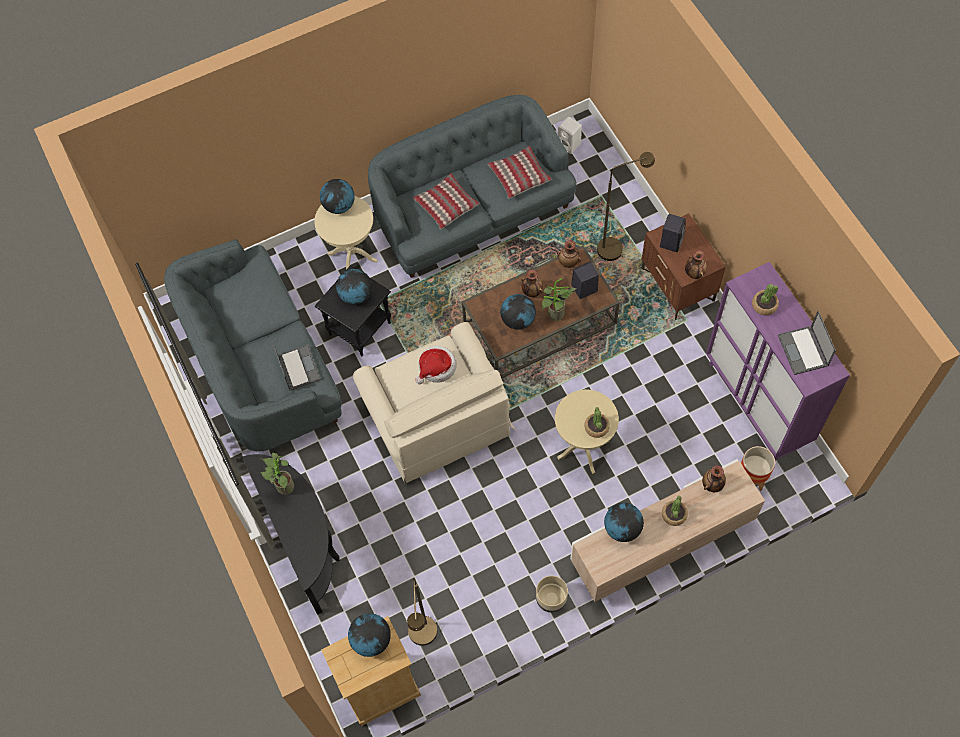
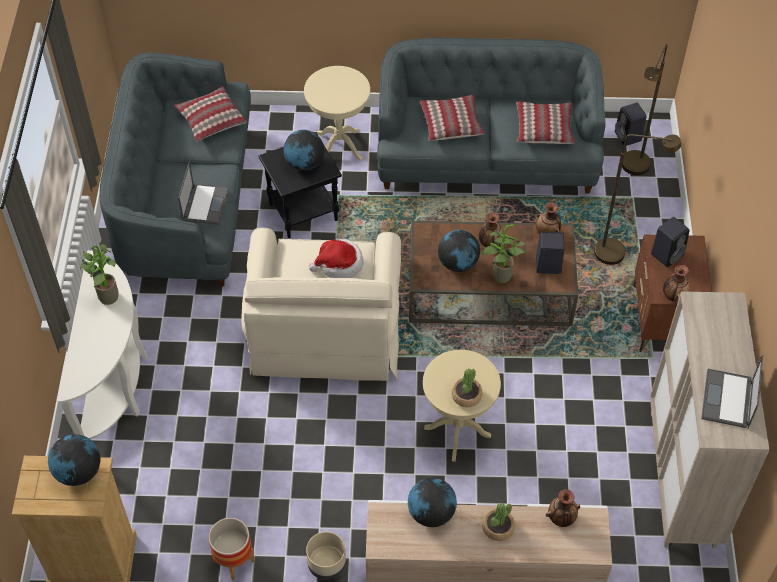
camera: 25 degrees right, 10 degrees down
black console table [242,454,340,615] -> white console table [58,250,148,439]
globe [320,179,355,214] -> none
brown floor lamp [407,578,437,646] -> brown floor lamp moved to [622,44,668,175]
white speaker [557,117,582,154] -> black speaker [615,103,647,146]
purple cabinet [706,262,850,460] -> beige cabinet [650,291,769,549]
planter [741,446,775,491] -> planter moved to [209,518,255,580]
potted plant [752,284,779,315] -> none
none -> pillow [175,86,247,142]

